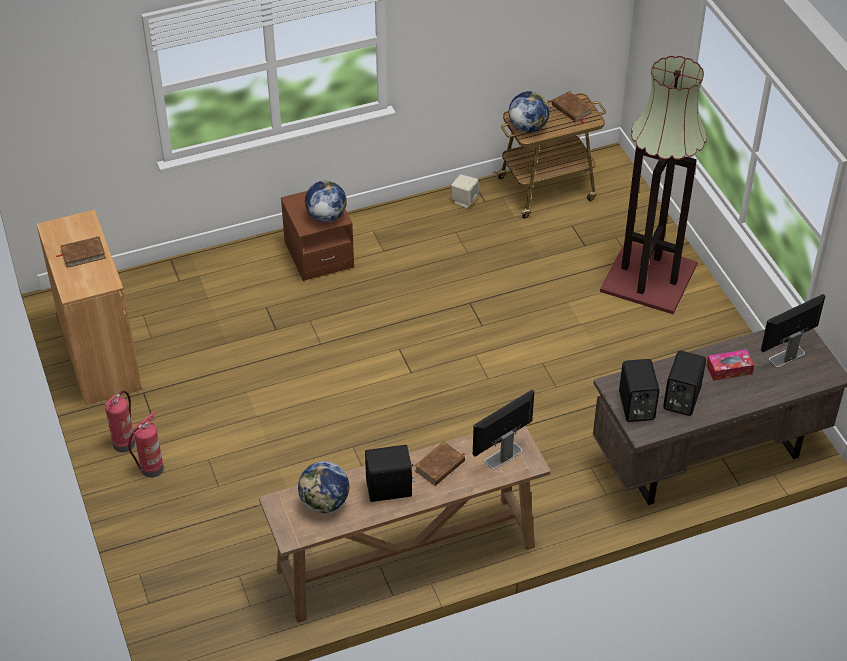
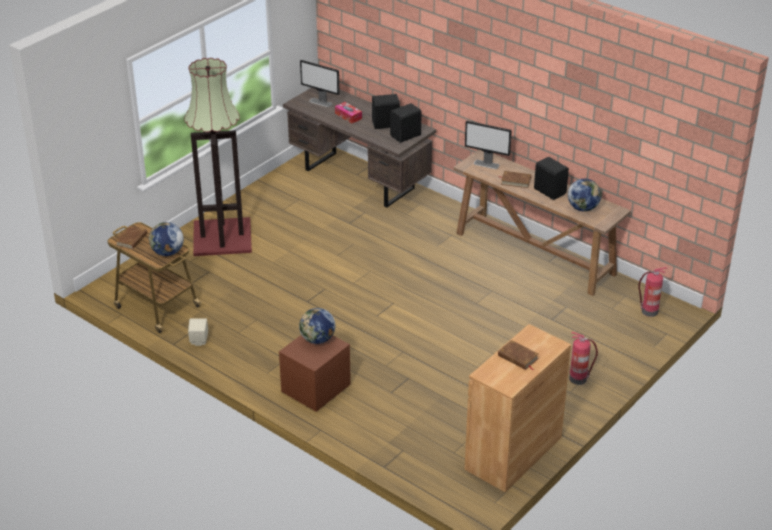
camera: 120 degrees left, 10 degrees down
fire extinguisher [105,390,136,452] -> fire extinguisher moved to [638,267,667,317]

